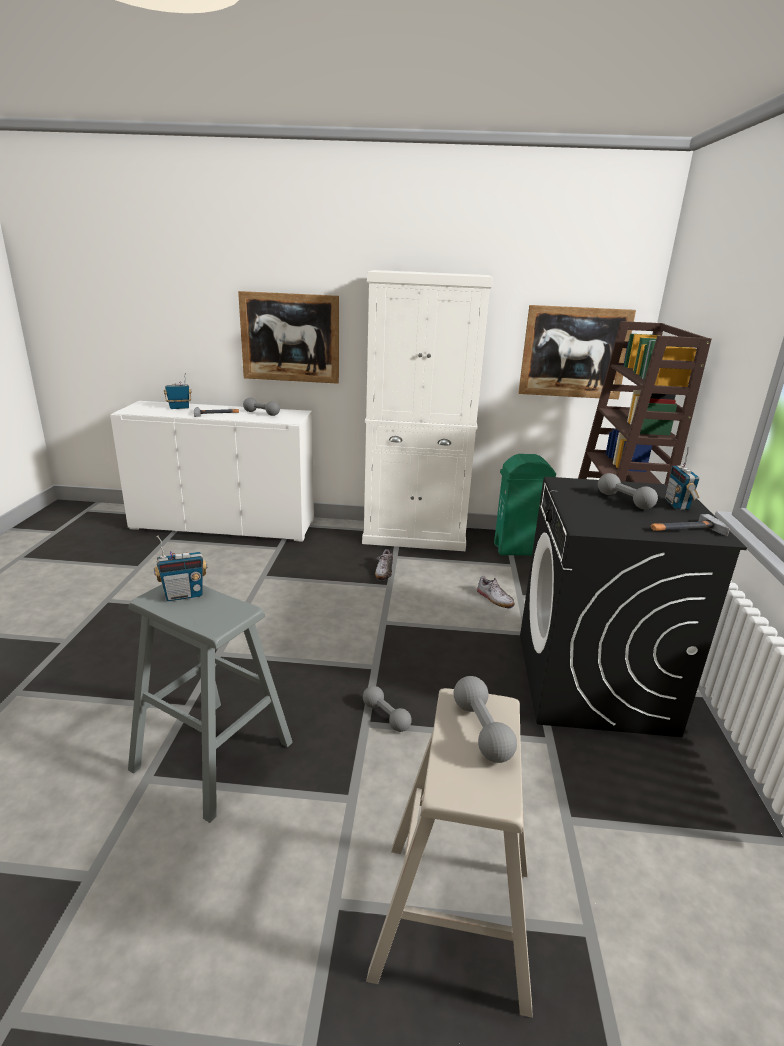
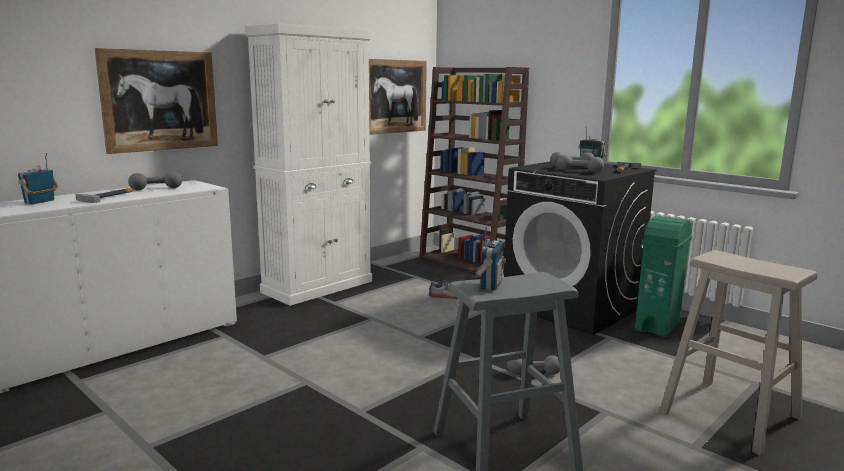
camera: 50 degrees left, 10 degrees down
shoe [375,549,393,581] -> none
grey dumbbell [454,676,517,763] -> grey dumbbell moved to [557,155,604,173]
green trash can [494,454,556,555] -> green trash can moved to [635,216,692,337]

